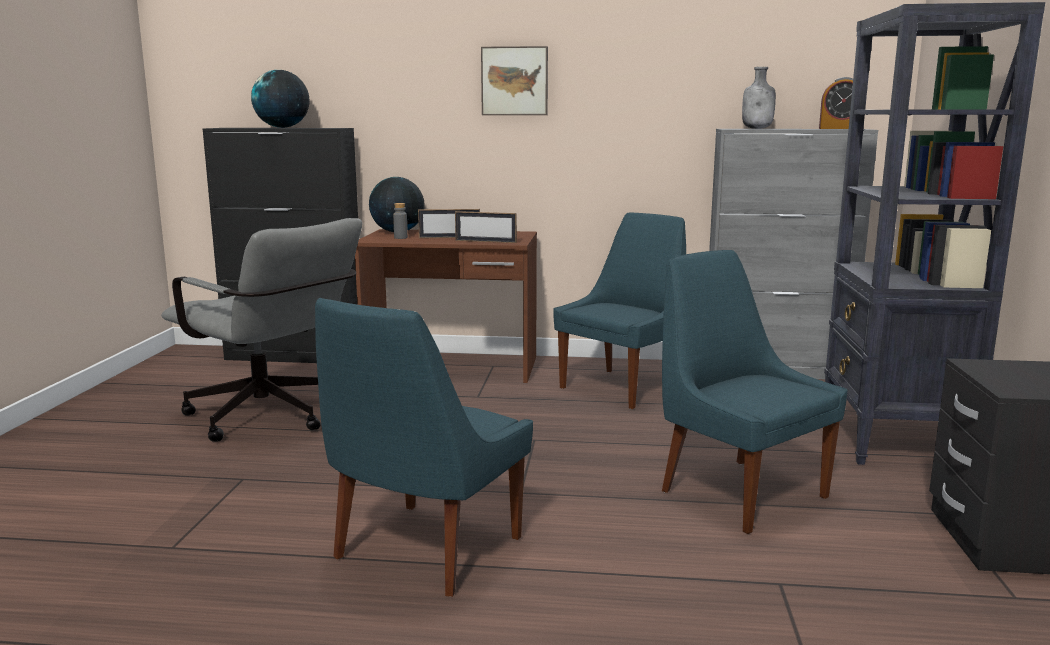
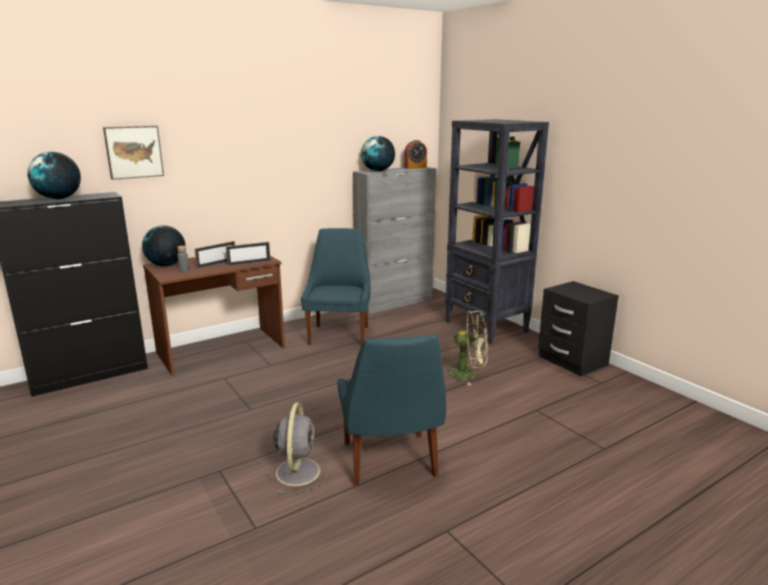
camera: 40 degrees left, 5 degrees up
grey office chair [161,218,362,442] -> none
picture [481,46,548,115] -> picture moved to [103,126,164,180]
blue chair [662,250,848,534] -> green fan [443,310,488,386]
grey bottle [742,67,776,129] -> globe [361,136,395,171]
none -> grey fan [267,403,330,494]

